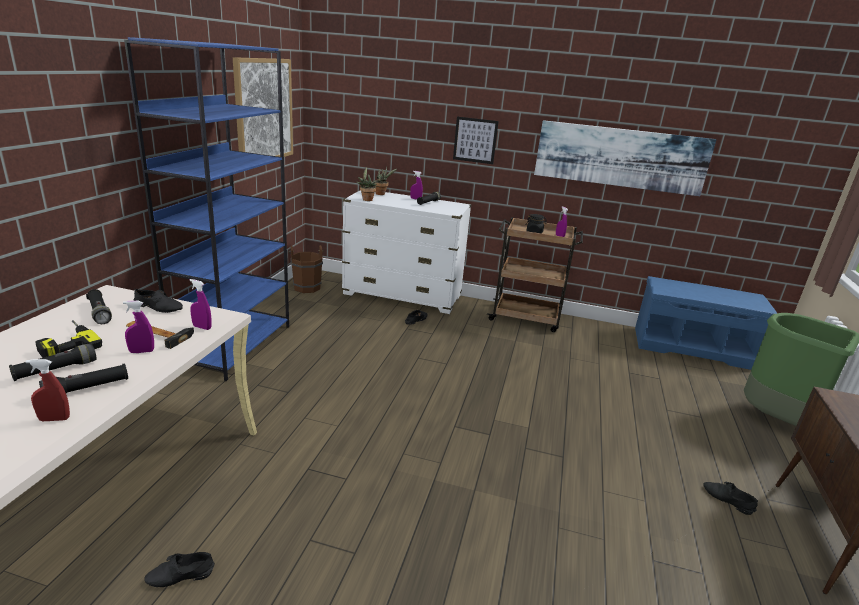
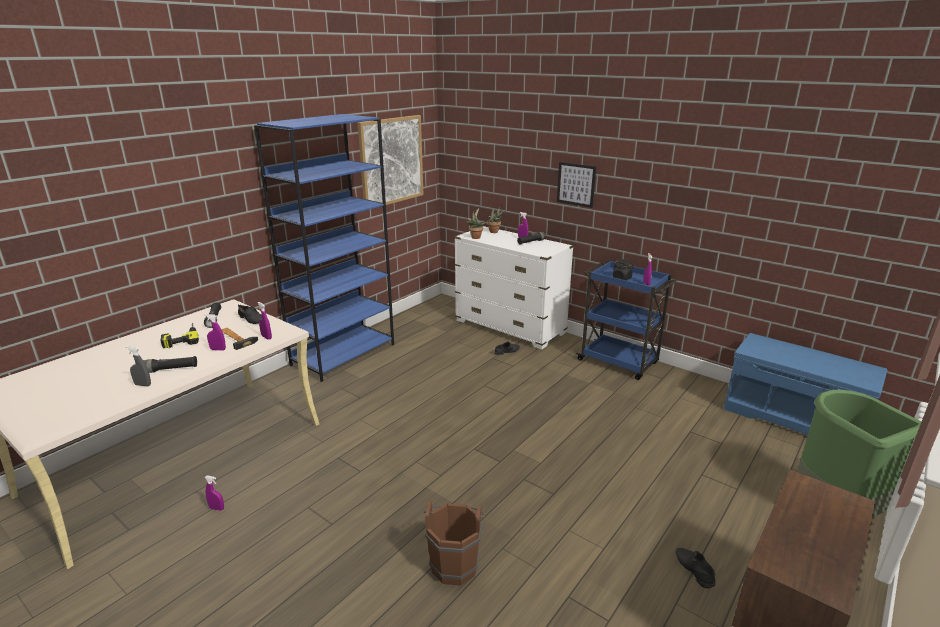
camera: 25 degrees right, 0 degrees up
black flashlight [9,343,97,381] -> none
red spray bottle [26,359,70,421] -> grey spray bottle [126,346,151,387]
black shoe [144,552,215,587] -> purple spray bottle [204,475,224,511]
brown bucket [289,245,324,293] -> brown bucket moved to [424,501,484,586]
brown cart [487,217,583,332] -> blue cart [576,261,677,380]
picture [534,120,717,196] -> none

